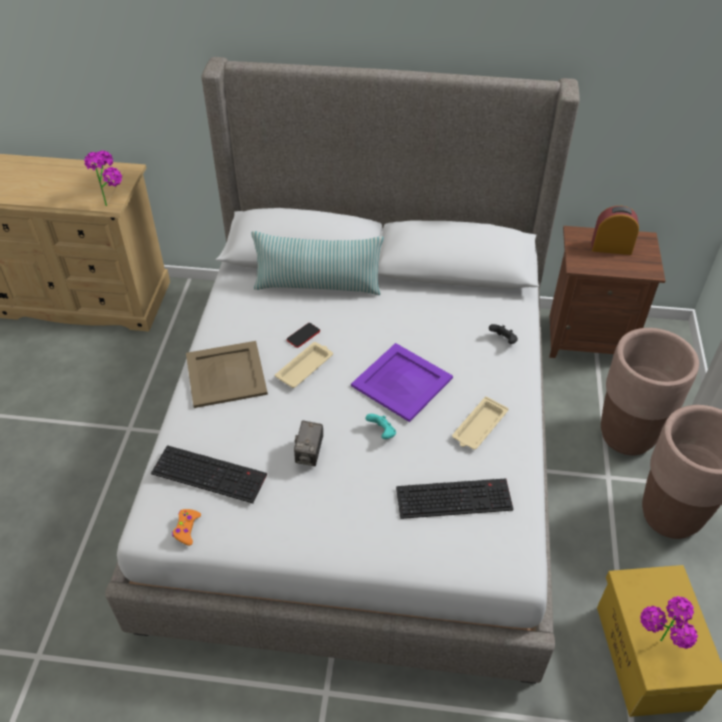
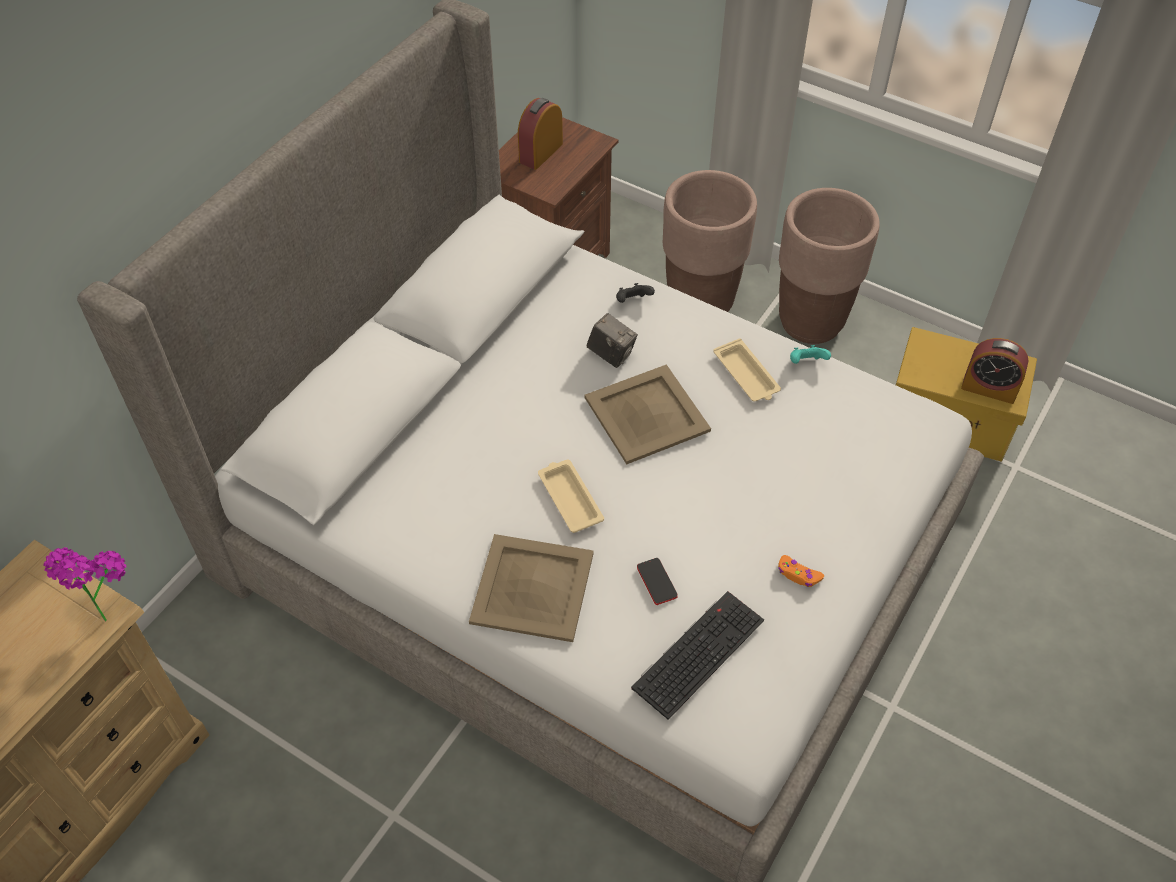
camera: 65 degrees left, 5 degrees up
orange game controller [172,509,201,546] -> orange game controller moved to [778,555,824,587]
pillow [252,231,384,295] -> none
phone [287,323,320,348] -> phone moved to [637,558,678,605]
camera [294,420,323,466] -> camera moved to [586,313,638,368]
purple tray [351,343,453,422] -> beige tray [585,364,711,465]
turquoise game controller [366,414,396,439] -> turquoise game controller moved to [790,345,831,364]
keyboard [396,478,514,519] -> none
potted plant [640,596,698,649] -> alarm clock [961,338,1029,404]

